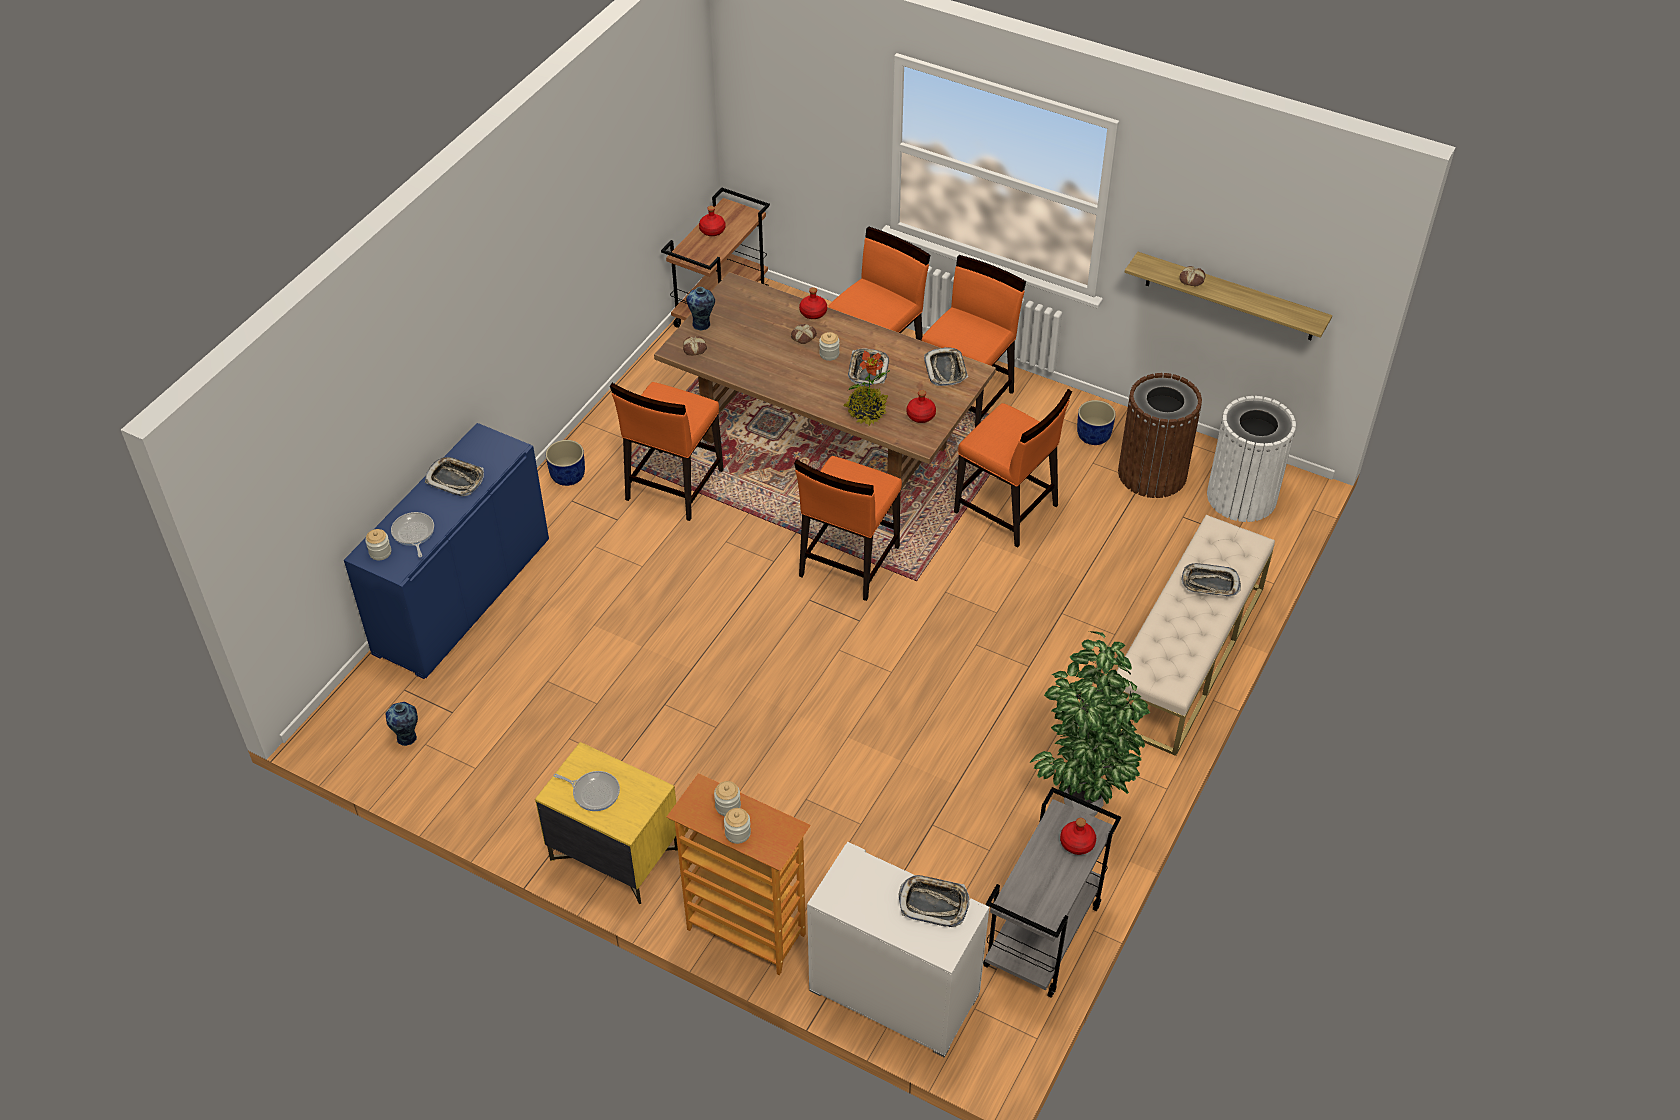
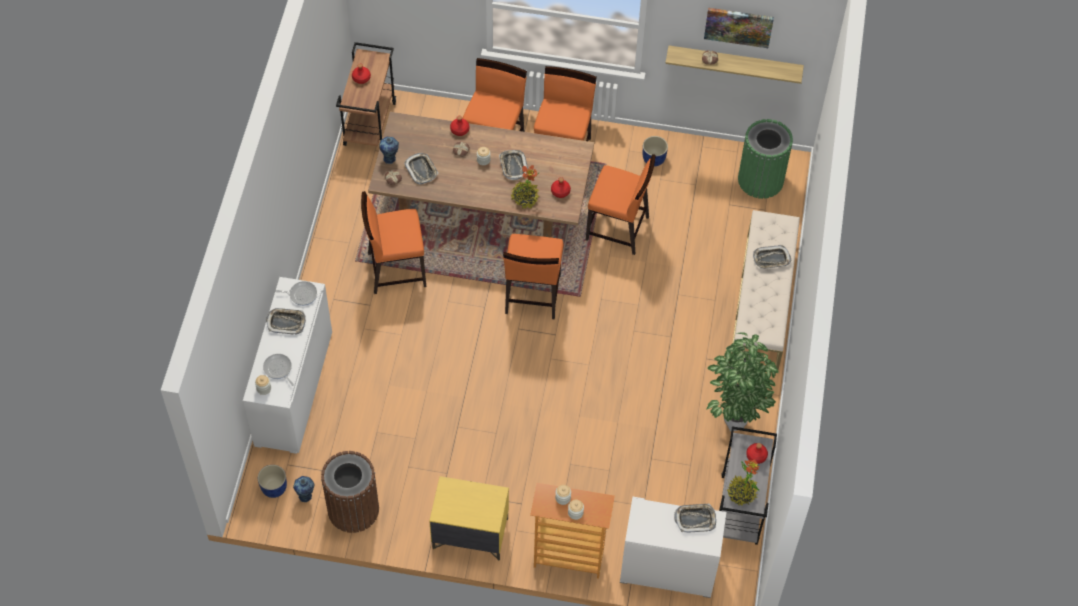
camera: 20 degrees left, 10 degrees up
blue cabinet [344,423,549,679] -> white cabinet [243,277,332,454]
blue planter [546,440,585,486] -> blue planter moved to [258,465,287,498]
frying pan [553,771,620,811] -> frying pan moved to [275,281,318,306]
orange chair [610,382,724,521] -> orange chair turned 75 degrees clockwise [361,191,426,294]
tray [924,347,968,386] -> tray moved to [404,153,438,184]
brown trash can [1118,373,1202,498] -> brown trash can moved to [321,451,379,533]
white trash can [1207,396,1296,522] -> green trash can [738,119,793,199]
none -> picture [704,8,774,48]
none -> potted plant [727,459,759,505]

